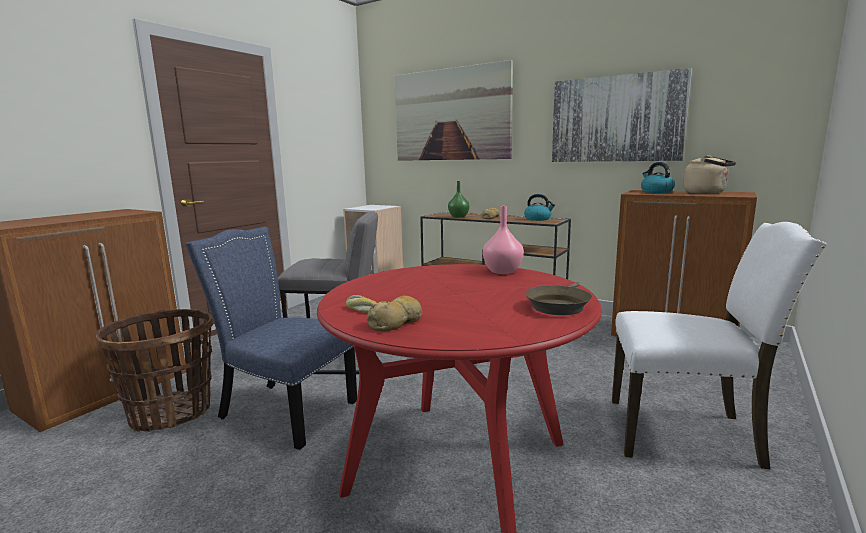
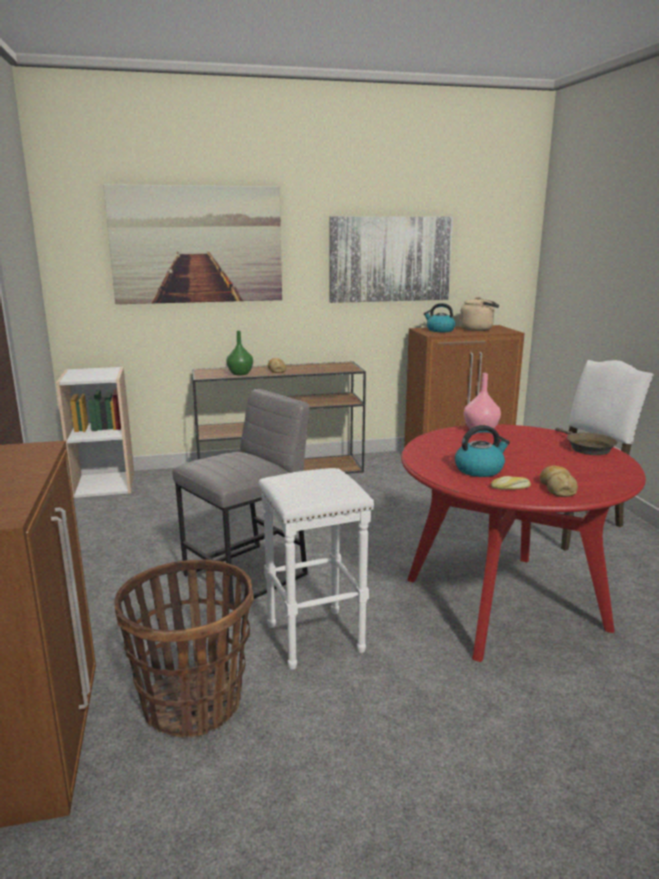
camera: 45 degrees left, 5 degrees up
blue chair [185,227,357,450] -> white stool [258,468,374,669]
kettle [524,194,555,221] -> kettle moved to [455,425,510,477]

